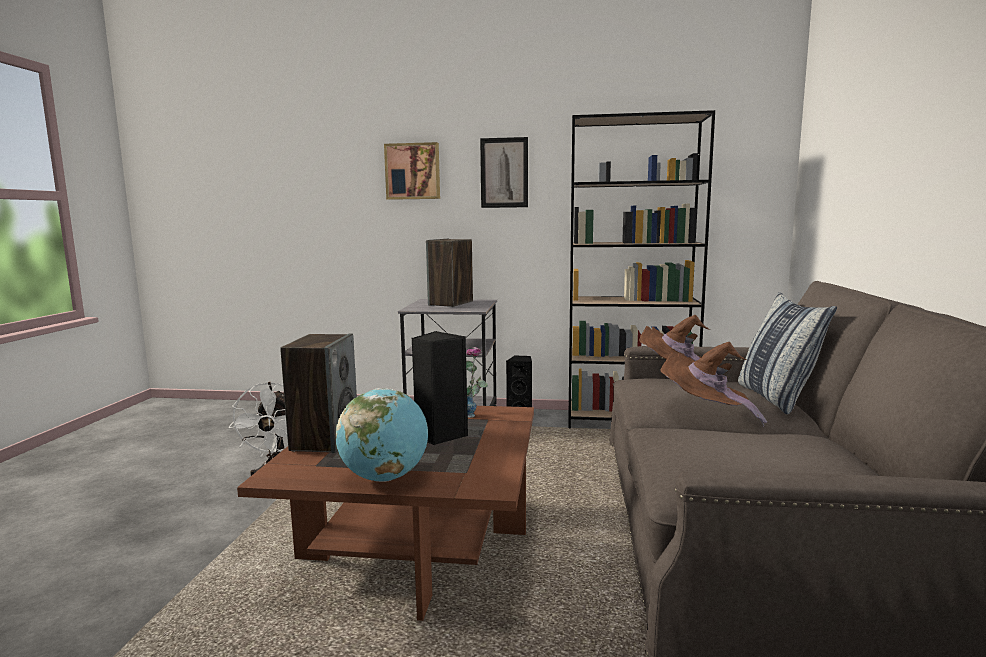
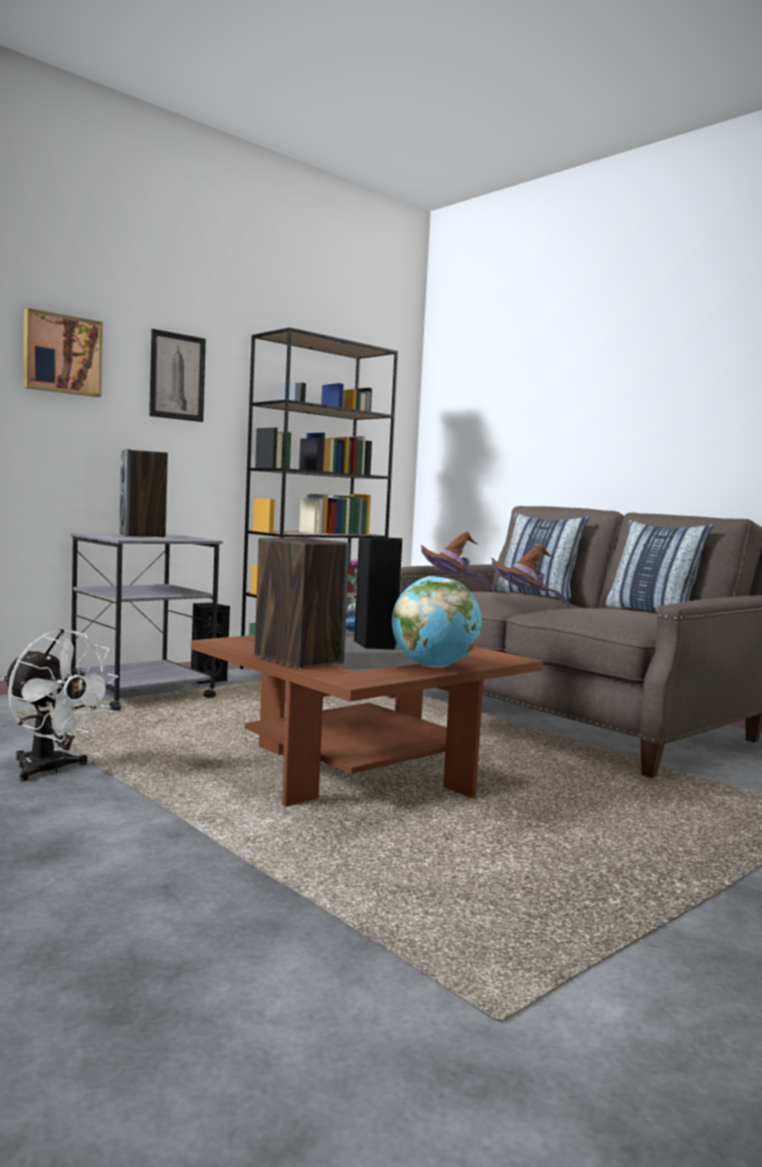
camera: 50 degrees left, 5 degrees down
none -> pillow [605,520,714,612]

